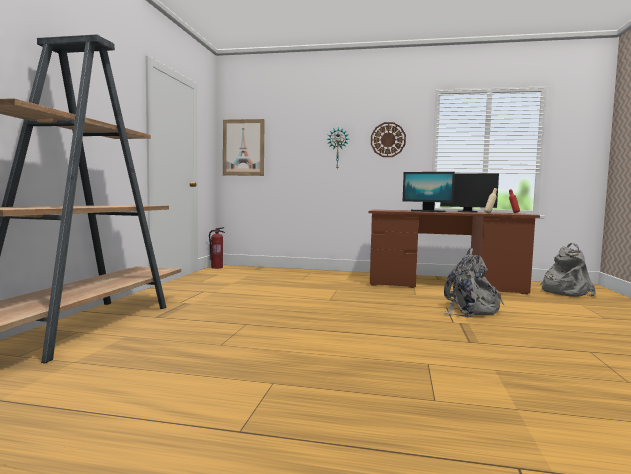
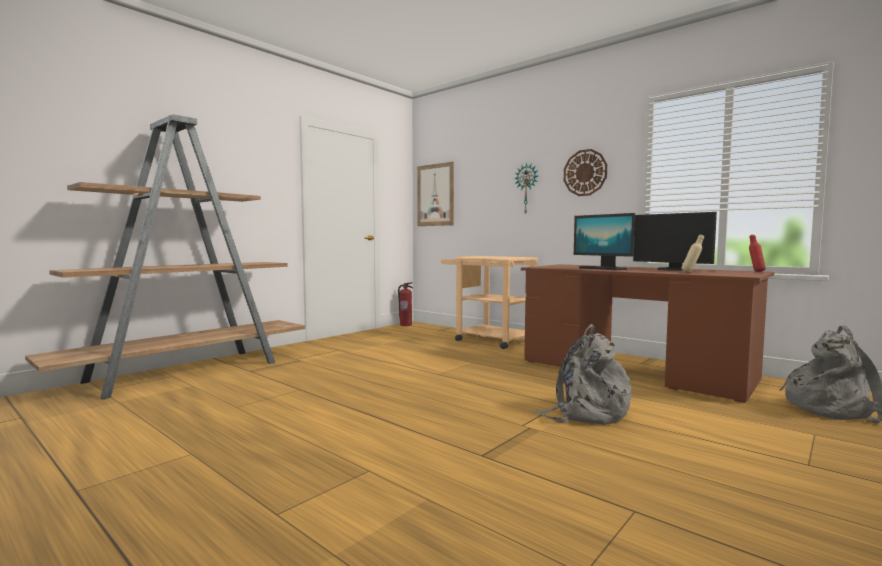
camera: 30 degrees right, 0 degrees up
none -> beige cart [441,256,538,349]

